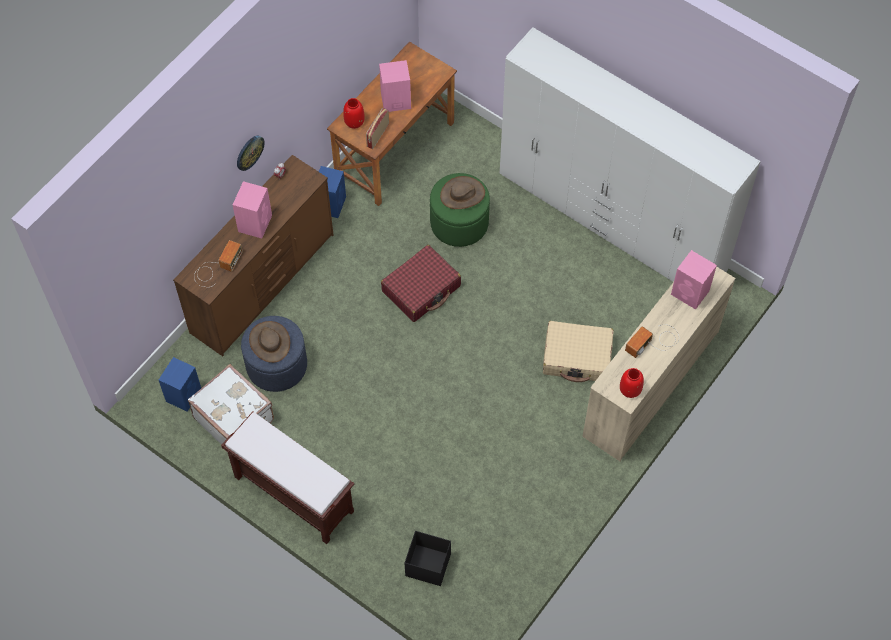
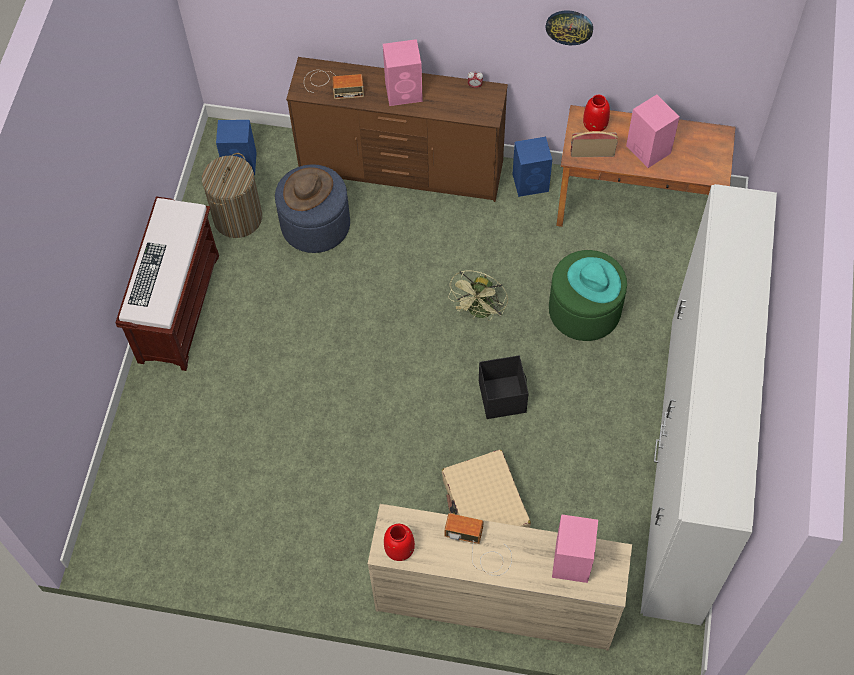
camera: 65 degrees right, 0 degrees up
white suitcase [188,364,274,445] -> laundry basket [202,153,262,238]
wall clock [237,136,265,171] -> wall clock moved to [546,11,593,45]
red suitcase [381,245,461,322] -> green fan [448,270,508,321]
black storage box [405,531,451,586] -> black storage box moved to [479,355,529,419]
brown hat [440,176,485,209] -> turquoise hat [567,257,621,303]
none -> keyboard [128,242,166,307]

